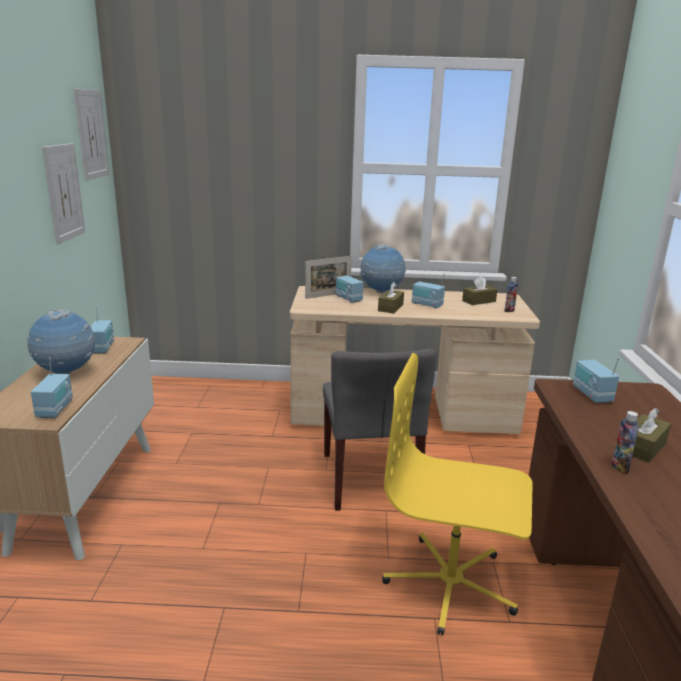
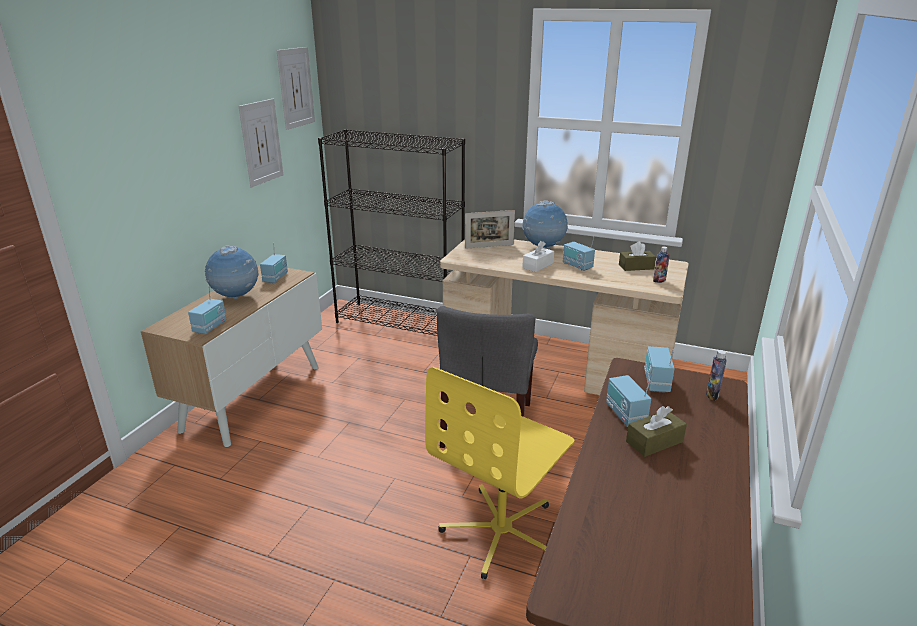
camera: 20 degrees right, 5 degrees up
radio [336,269,364,303] -> radio moved to [606,375,651,427]
brown tissue box [378,282,404,314] -> white tissue box [522,241,554,272]
yellow office chair [382,353,533,635] -> yellow office chair turned 90 degrees counterclockwise [425,367,575,579]
bottle [612,411,639,473] -> bottle moved to [706,350,727,400]
none -> black bookcase [318,129,465,336]

